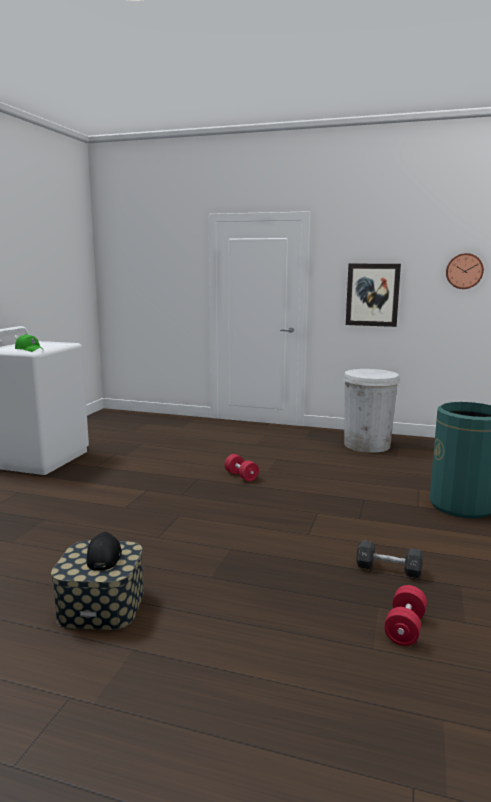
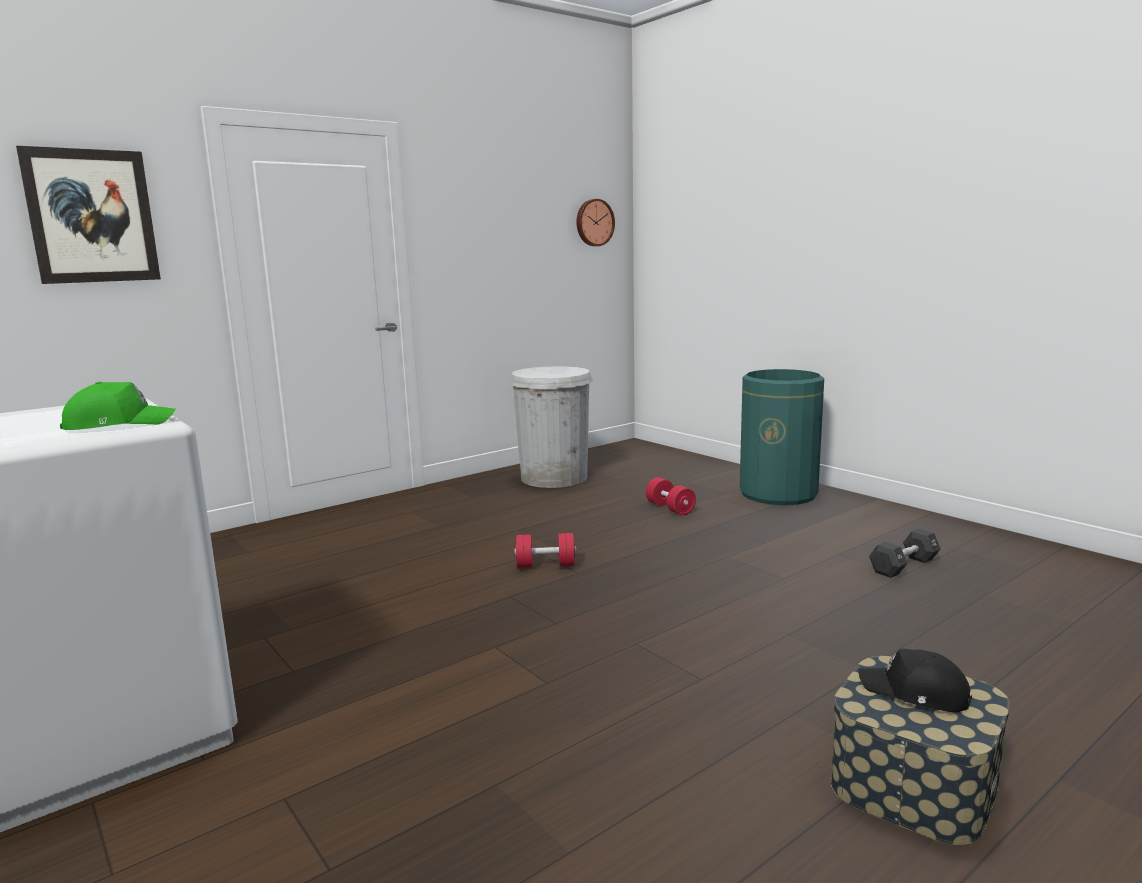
camera: 55 degrees left, 0 degrees up
picture [346,264,401,327] -> picture moved to [16,146,161,284]
red dumbbell [384,585,427,646] -> red dumbbell moved to [646,477,696,515]

